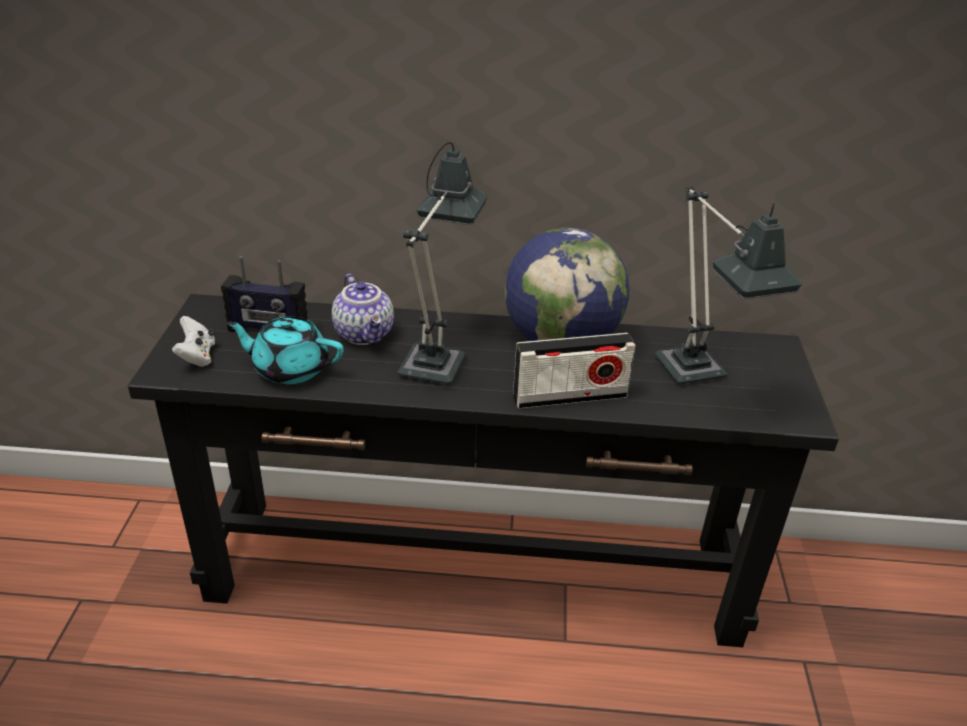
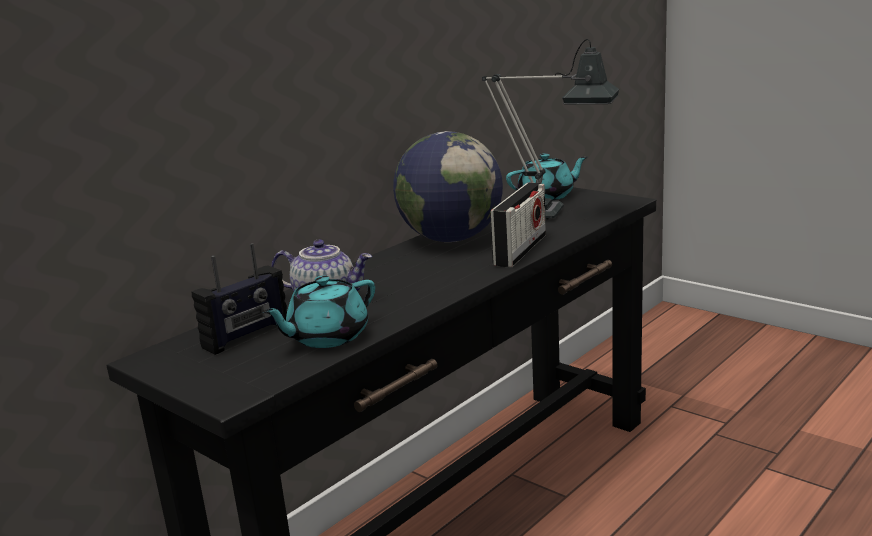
camera: 50 degrees left, 15 degrees down
white game controller [172,316,215,367] -> none
table lamp [398,142,488,384] -> none
none -> turquoise teapot [506,153,588,200]

